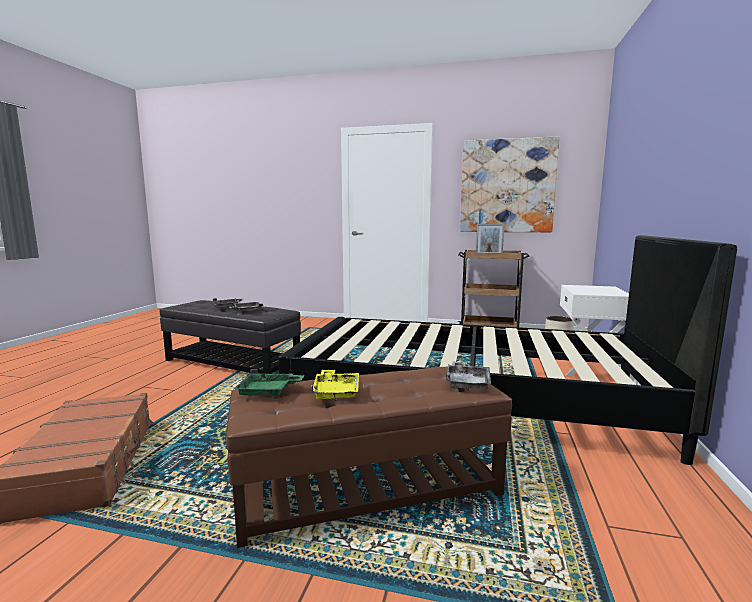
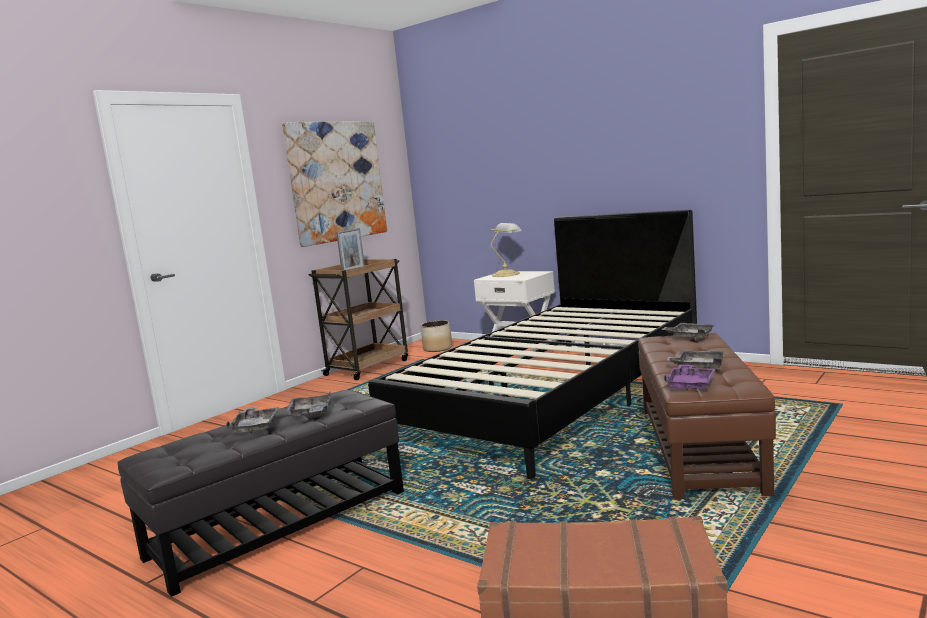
camera: 65 degrees left, 0 degrees up
green tray [234,369,305,396] -> purple tray [664,364,716,390]
yellow tray [311,370,359,401] -> grey tray [666,350,724,368]
none -> table lamp [490,223,522,277]

